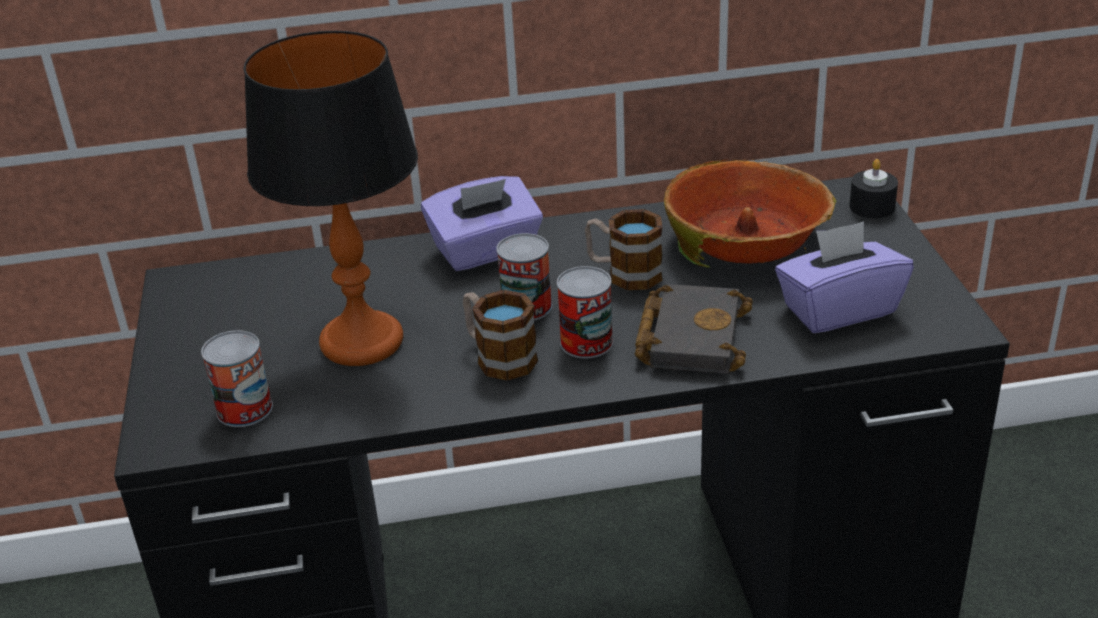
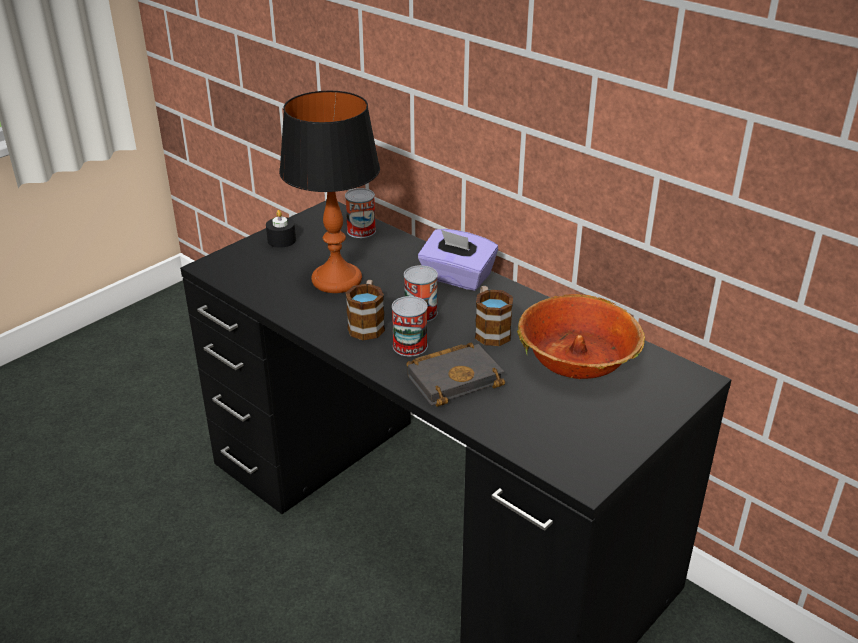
camera: 50 degrees right, 0 degrees up
can [201,330,273,427] -> can moved to [345,188,376,238]
purple tissue box [775,221,914,333] -> none
black candle [849,159,898,218] -> black candle moved to [266,210,296,248]

